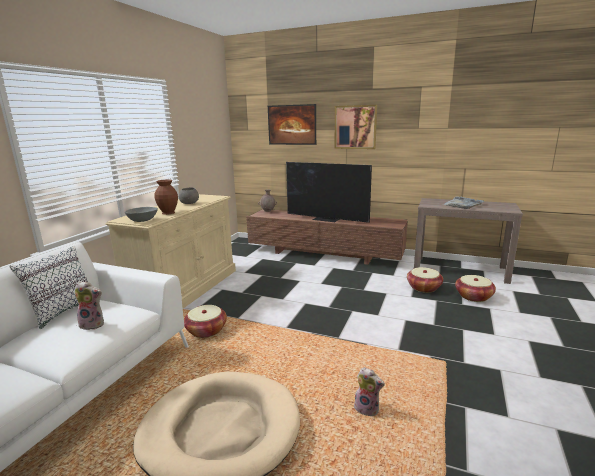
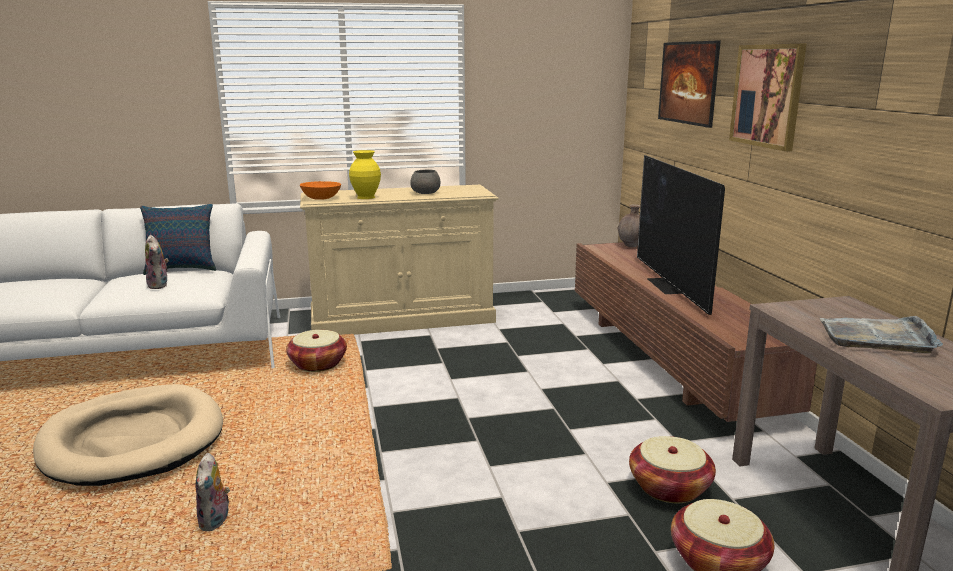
camera: 55 degrees right, 0 degrees up
white pillow [9,246,88,329] -> blue pillow [140,204,216,275]
grey bowl [125,207,158,222] -> orange bowl [300,181,341,200]
brown vase [154,179,178,215] -> yellow vase [349,150,381,199]

